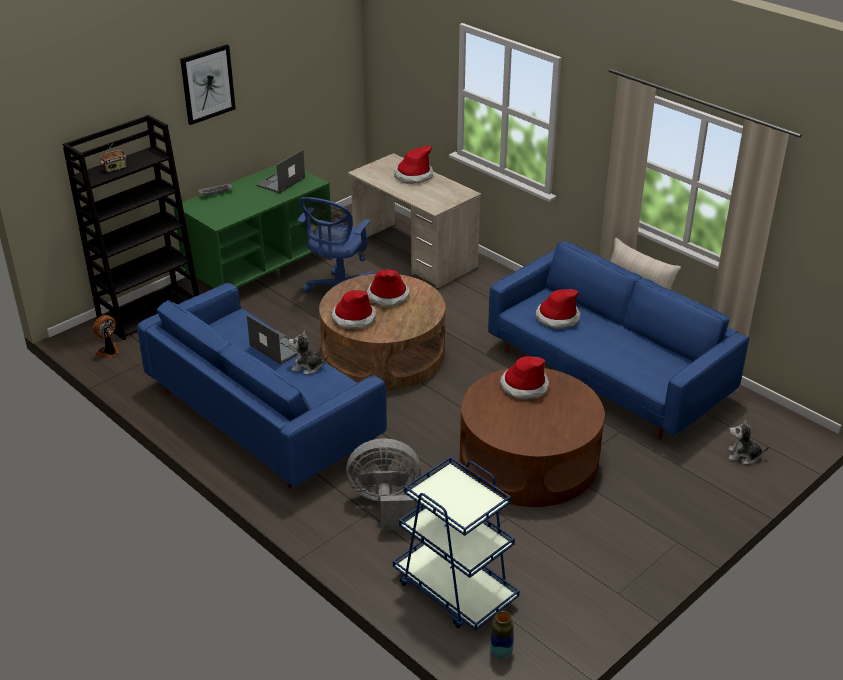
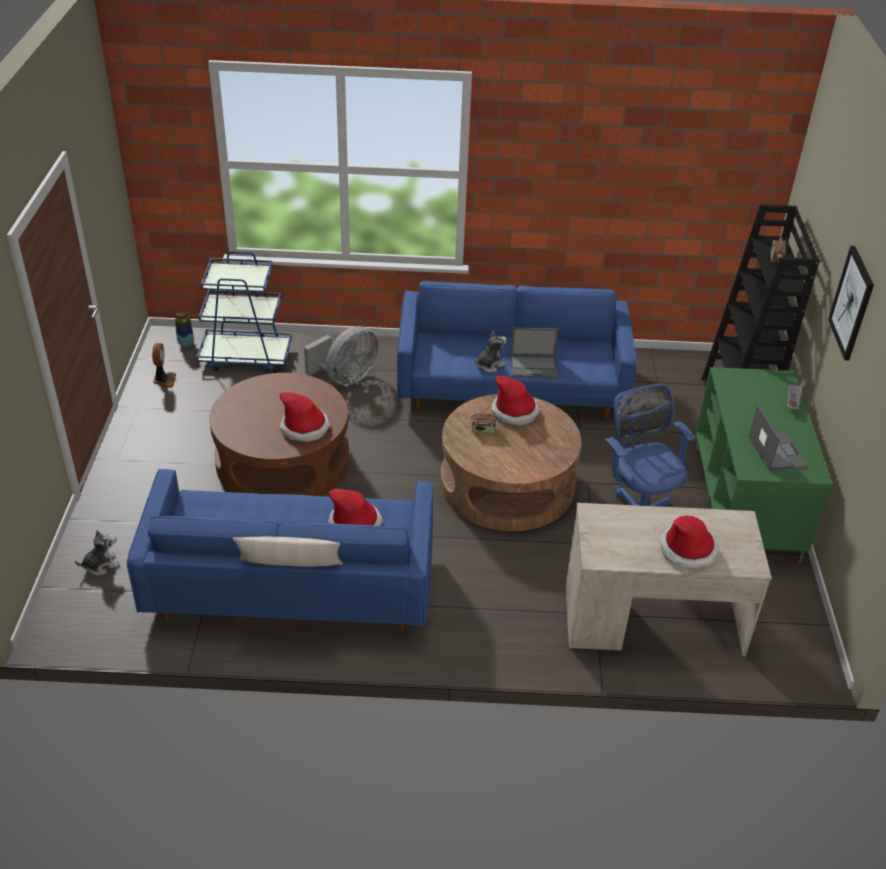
camera: 135 degrees right, 5 degrees up
fan [93,315,119,358] -> fan moved to [152,343,176,388]
hat [367,269,410,307] -> none
none -> radio [470,406,498,434]

